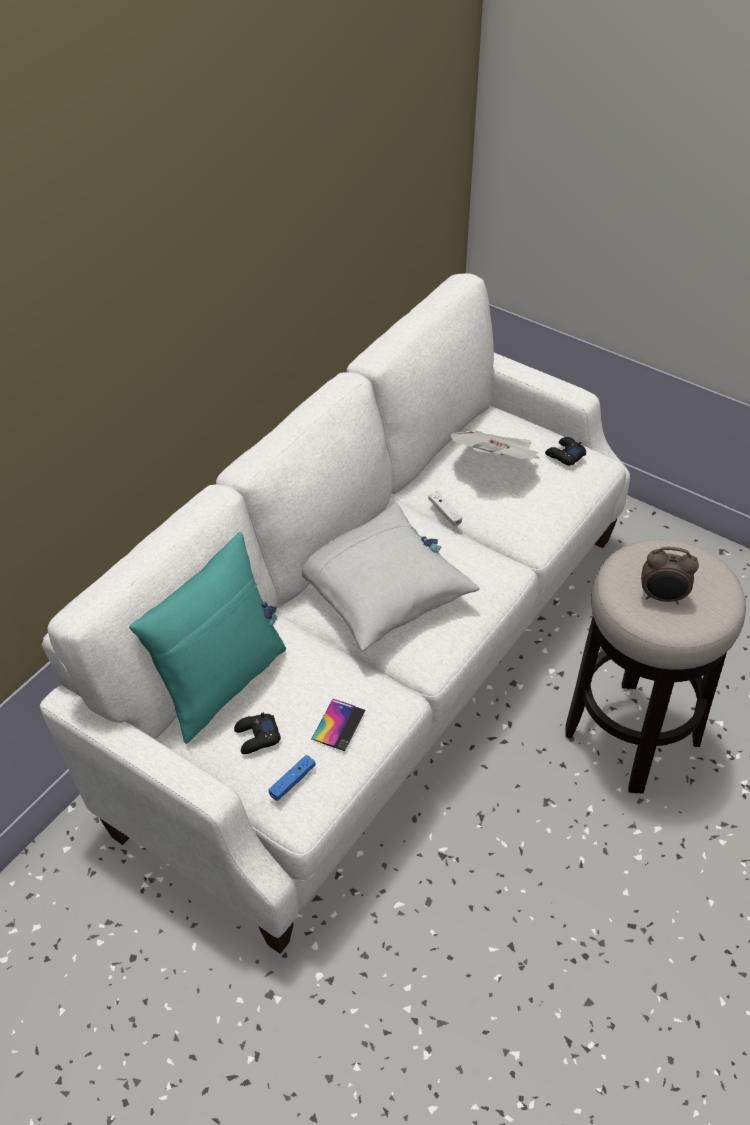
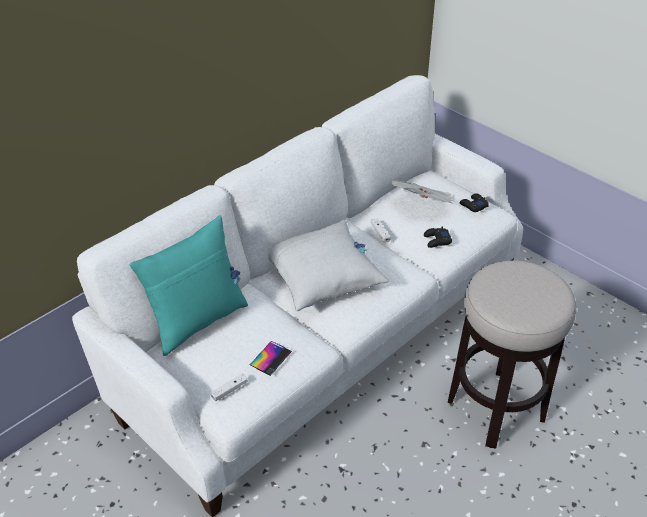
camera: 10 degrees right, 5 degrees down
black game controller [234,713,281,754] -> black game controller moved to [424,226,452,248]
blue game controller [268,755,316,801] -> white game controller [210,374,248,401]
alarm clock [641,547,699,604] -> none

